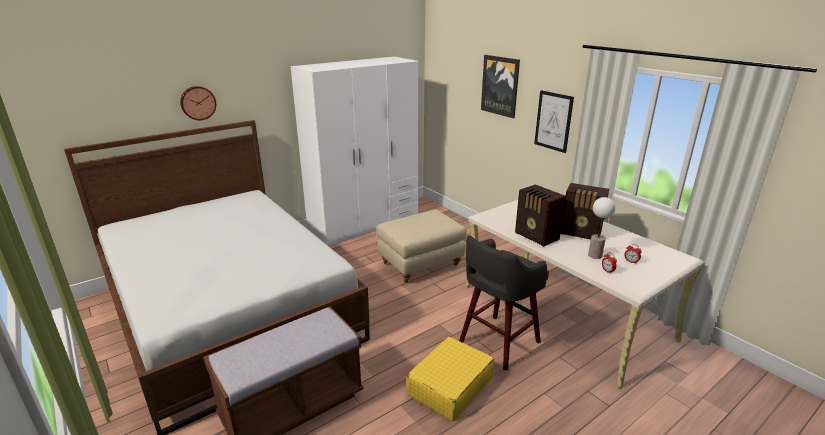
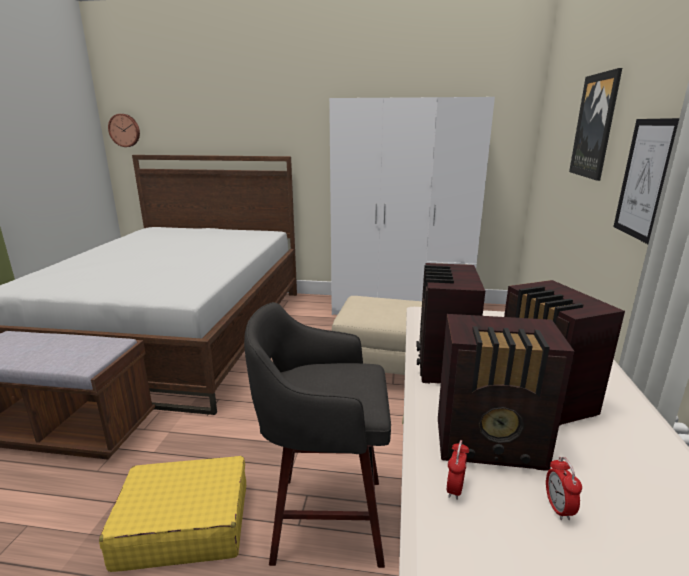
camera: 45 degrees right, 5 degrees down
wall clock [180,86,216,120] -> wall clock moved to [108,114,140,147]
table lamp [588,197,615,259] -> radio [438,314,574,471]

